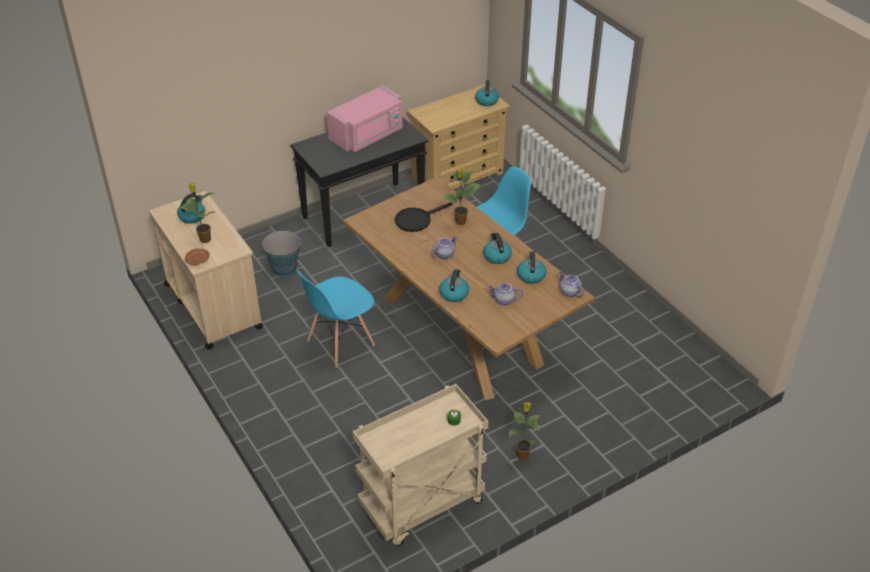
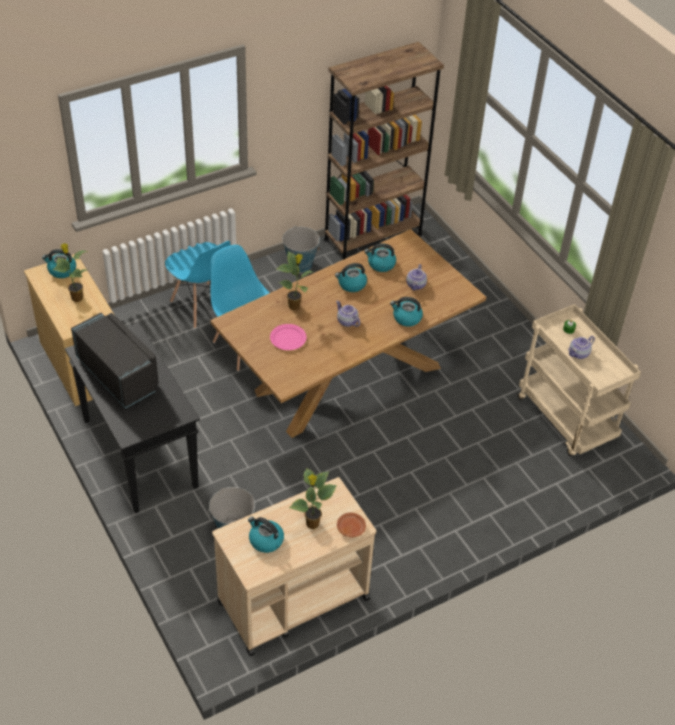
camera: 90 degrees left, 5 degrees up
blue chair [296,270,375,368] -> blue chair moved to [165,241,230,328]
pink microwave [327,85,402,152] -> black microwave [71,313,159,408]
black frying pan [395,202,453,232] -> pink plate [270,324,307,350]
potted plant [509,402,540,460] -> potted plant moved to [53,243,88,302]
teapot [559,271,584,297] -> teapot moved to [568,336,595,359]
none -> bucket [282,226,320,273]
none -> brown bookcase [324,42,444,260]

